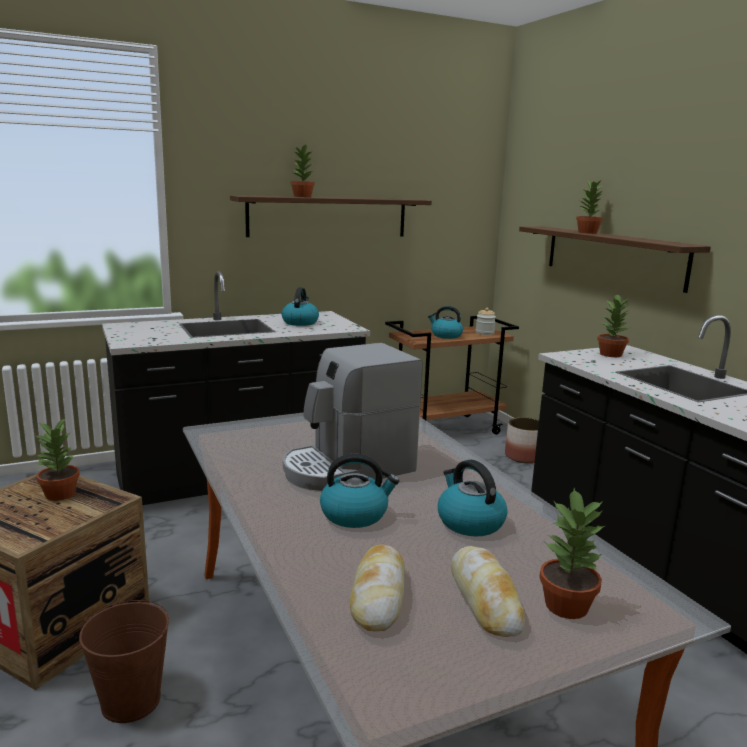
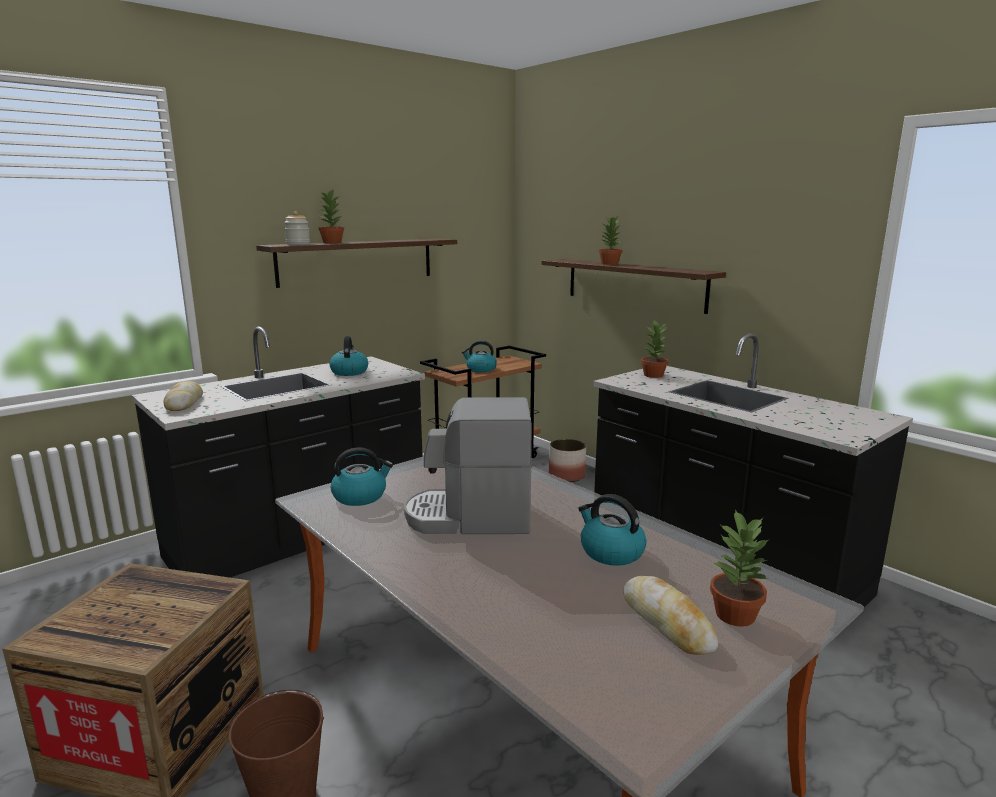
camera: 15 degrees left, 0 degrees up
potted plant [34,419,80,501] -> none
coffee machine [283,343,423,491] -> coffee machine turned 45 degrees clockwise [404,397,532,534]
kettle [320,454,399,528] -> kettle moved to [331,447,393,506]
bread [350,545,405,631] -> bread moved to [164,381,203,411]
jar [476,308,496,335] -> jar moved to [284,211,310,245]

